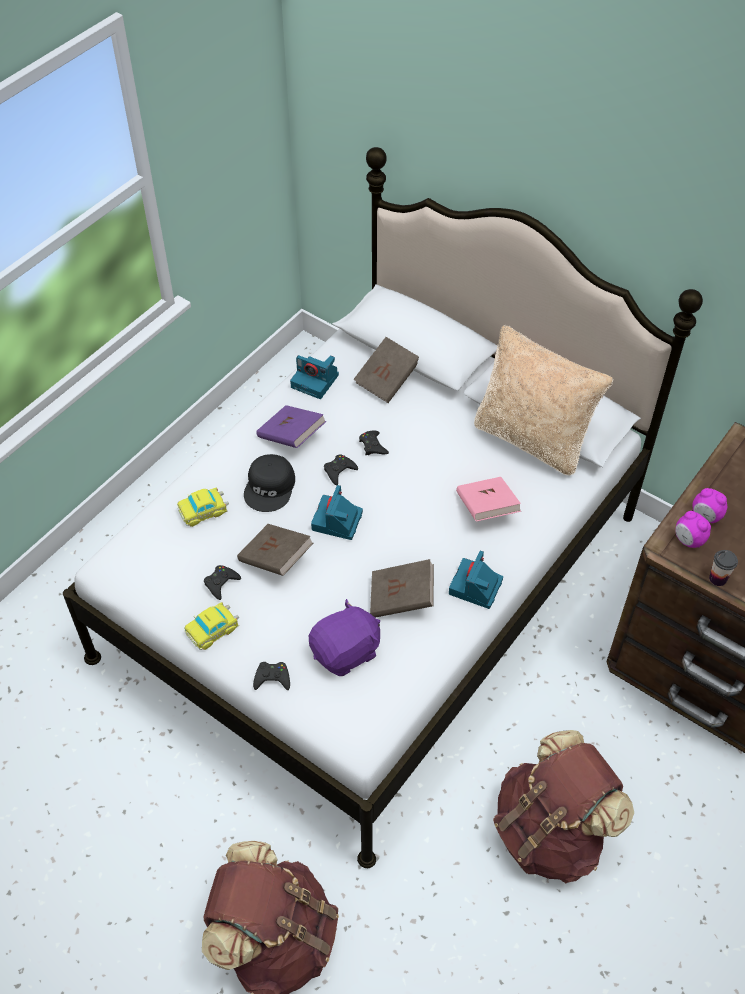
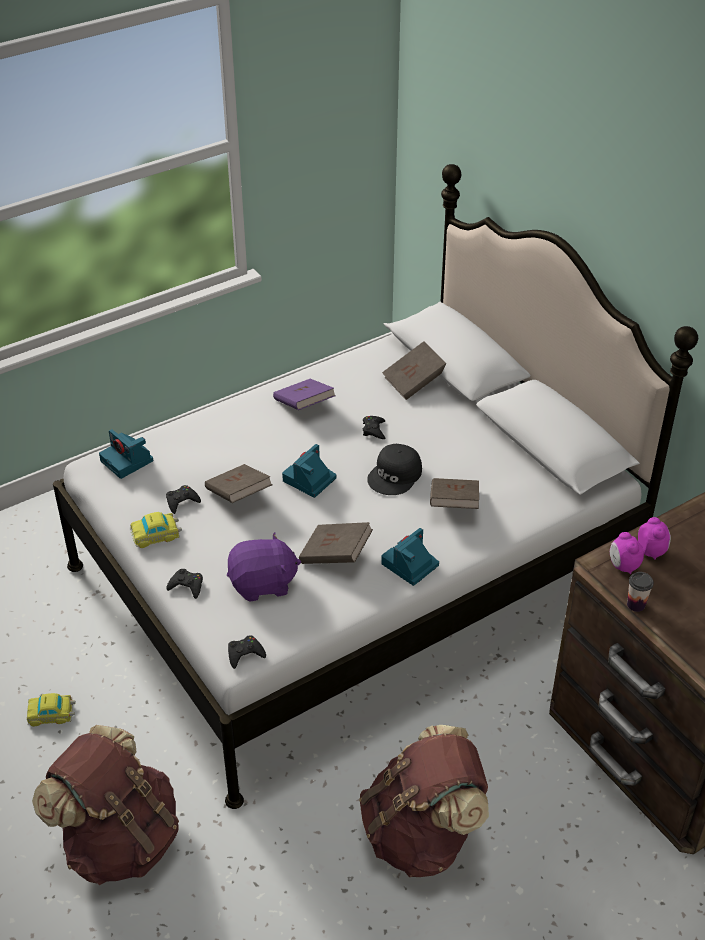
camera: 20 degrees right, 10 degrees down
toy car [177,488,229,527] -> toy car moved to [27,693,76,727]
black cap [244,454,295,512] -> black cap moved to [367,444,422,495]
camera [290,355,339,399] -> camera moved to [99,429,154,479]
black game controller [324,454,358,485] -> black game controller moved to [228,635,266,669]
pink book [456,477,521,522] -> brown book [430,478,479,509]
beige pillow [474,325,614,476] -> none
alarm clock [692,488,727,523] -> alarm clock turned 150 degrees counterclockwise [638,517,671,560]

